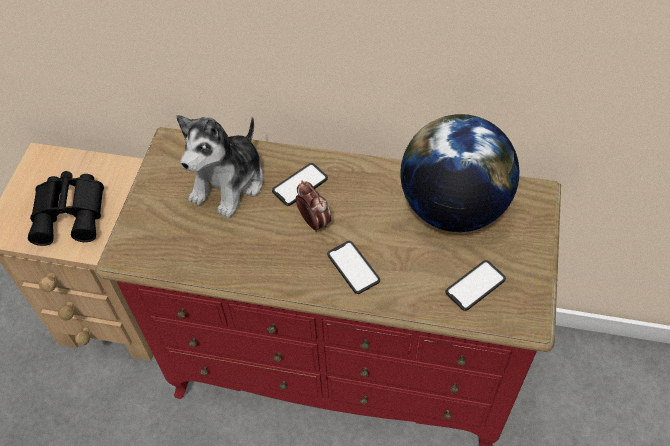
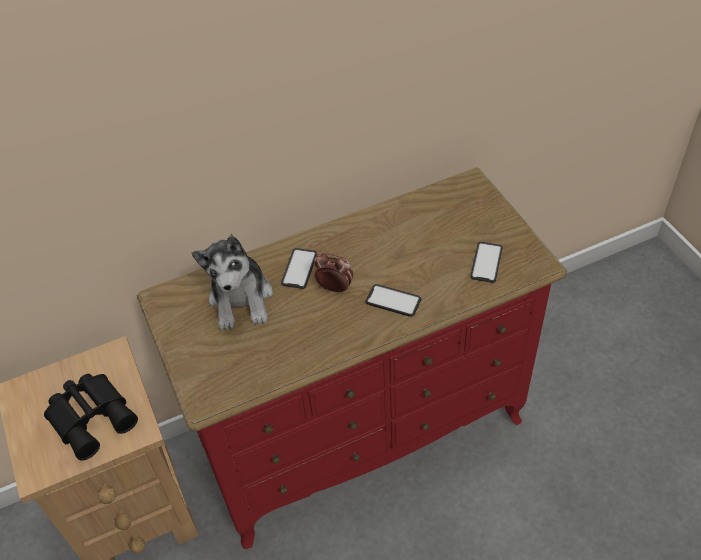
camera: 35 degrees left, 5 degrees down
globe [401,114,519,232] -> none

